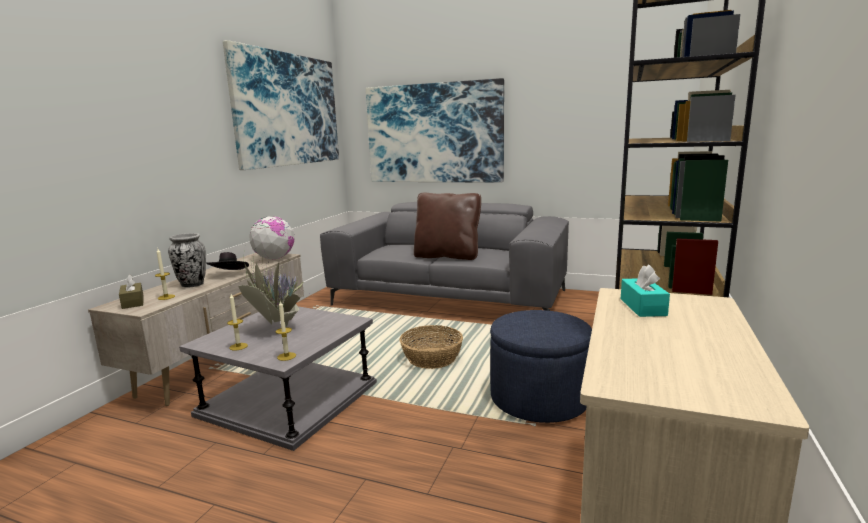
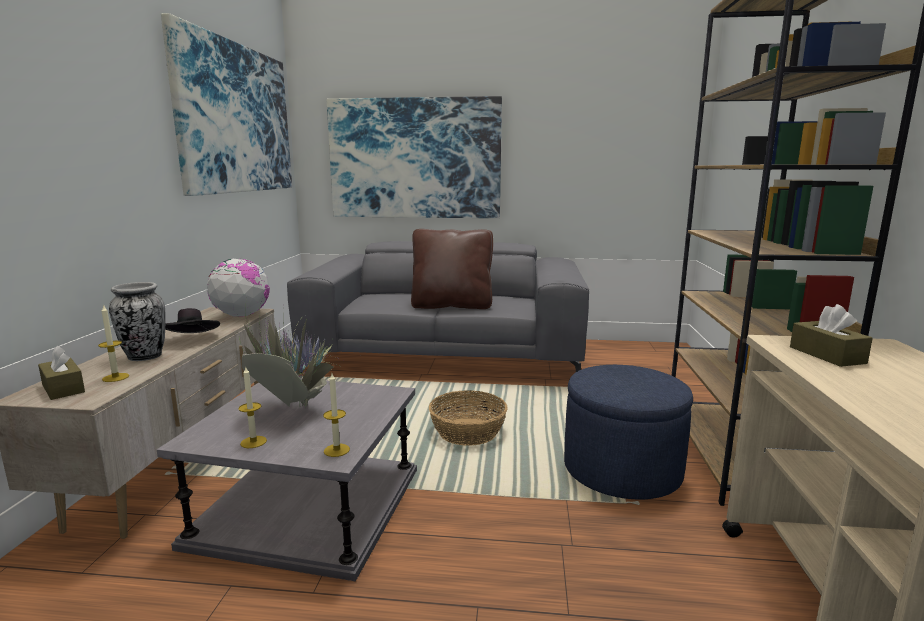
camera: 15 degrees left, 0 degrees up
turquoise tissue box [621,264,670,317] -> brown tissue box [790,304,873,367]

